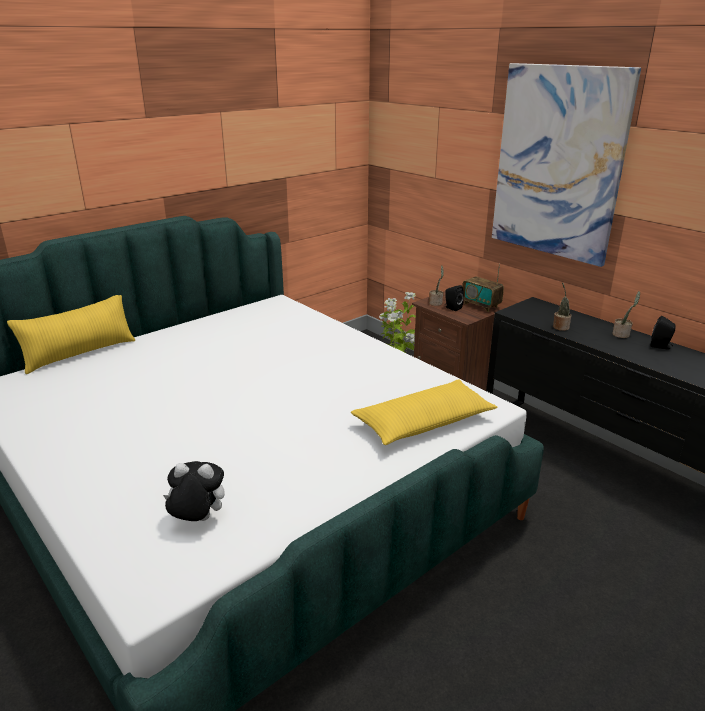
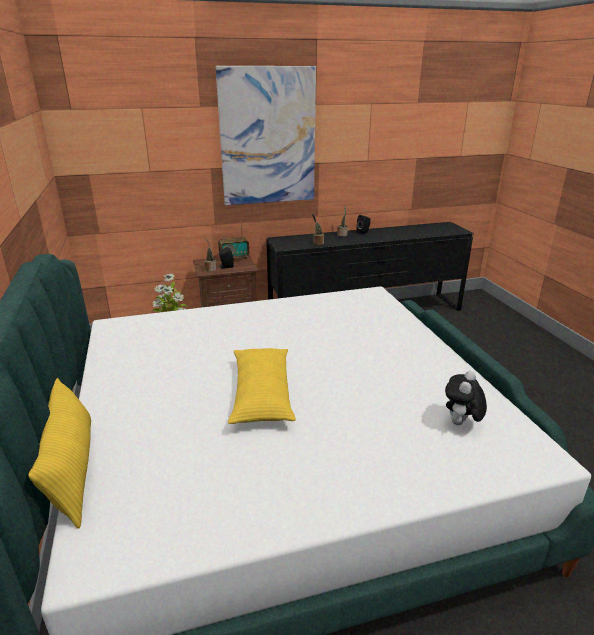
camera: 65 degrees left, 0 degrees up
yellow pillow [351,379,498,445] -> yellow pillow moved to [228,348,296,424]

